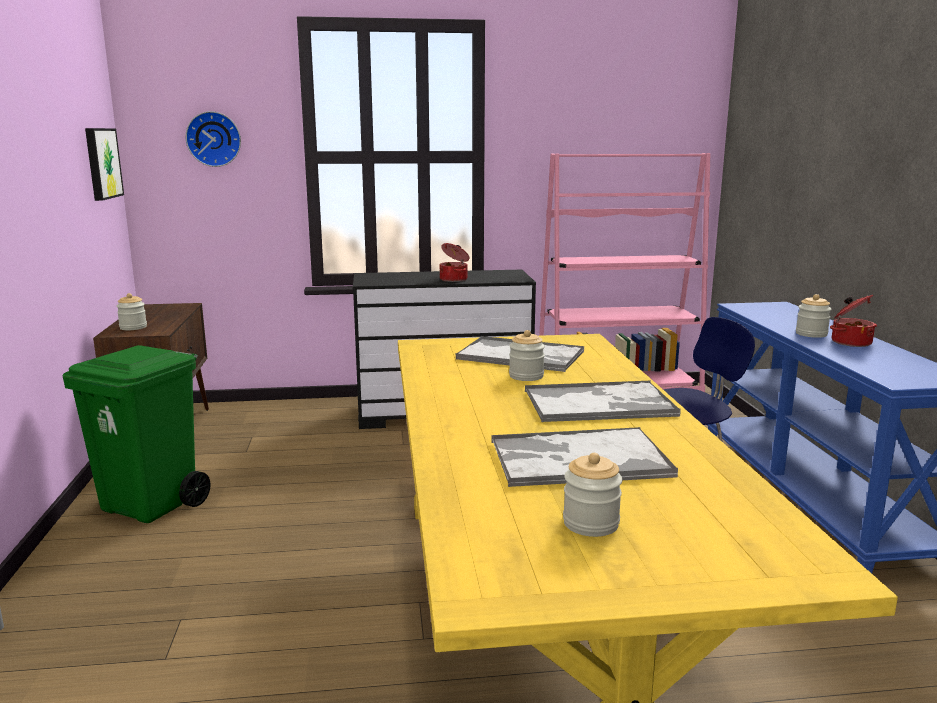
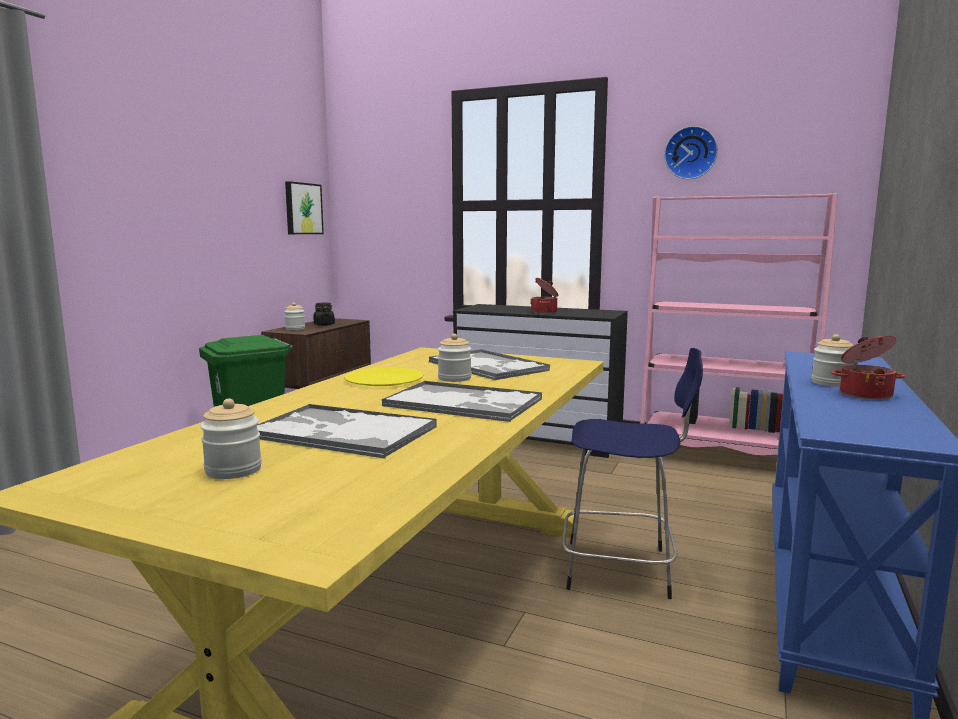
camera: 30 degrees right, 5 degrees down
wall clock [185,111,241,167] -> wall clock moved to [664,126,718,179]
none -> black jar [313,303,335,326]
none -> yellow plate [344,368,423,386]

